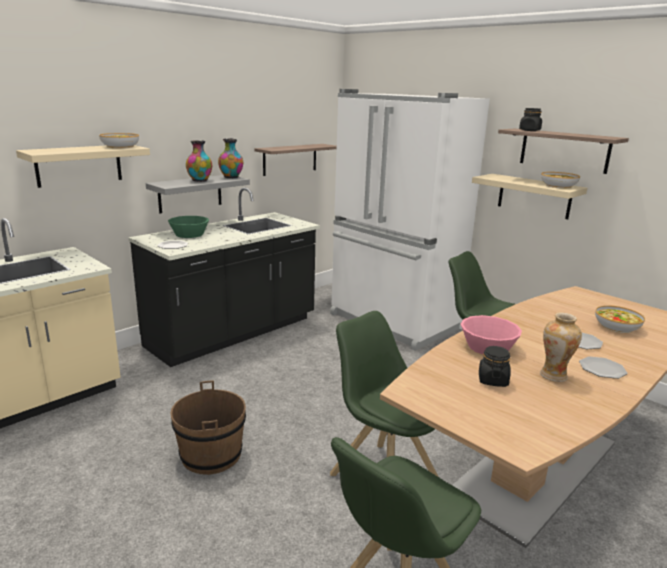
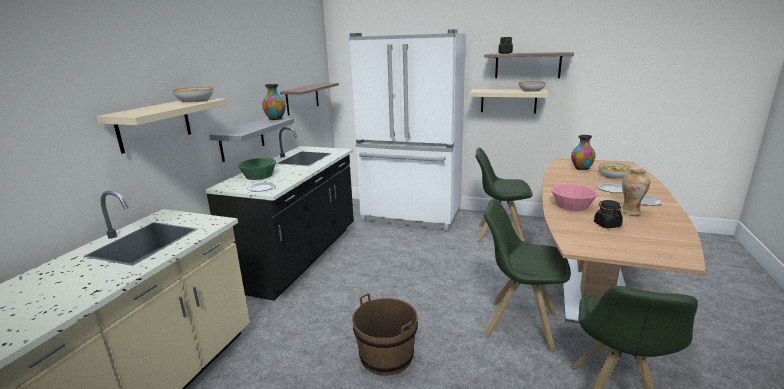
camera: 25 degrees left, 0 degrees up
vase [186,140,212,182] -> vase moved to [571,135,596,170]

